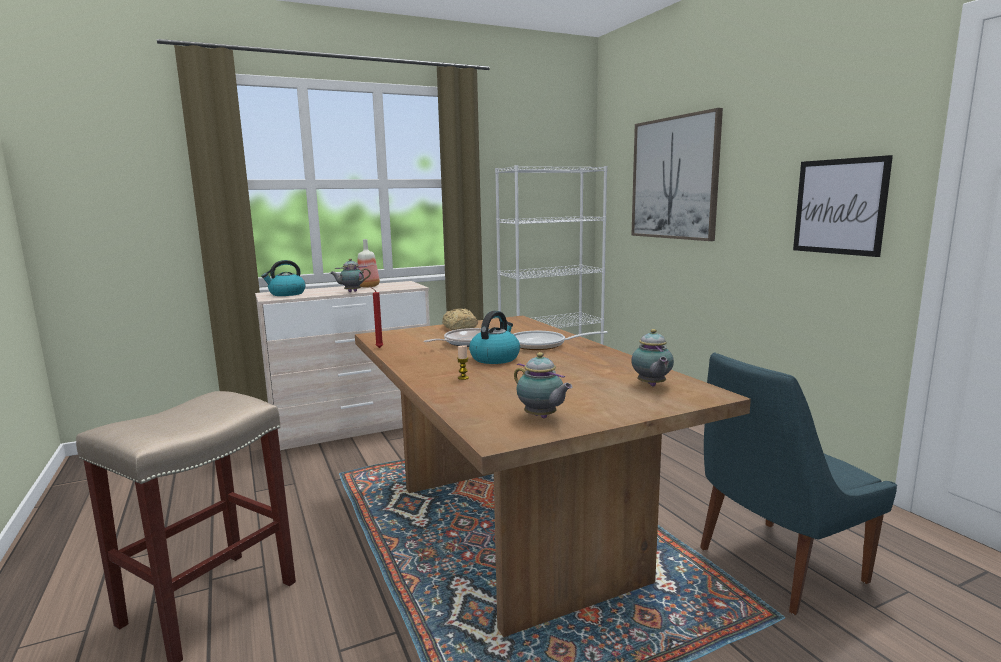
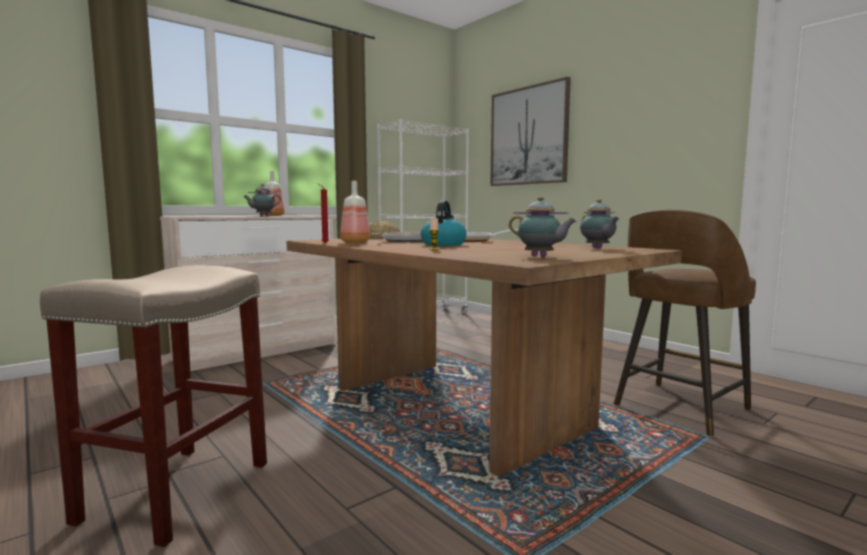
camera: 15 degrees left, 5 degrees down
kettle [261,260,306,296] -> none
blue chair [700,352,897,615] -> brown stool [614,210,756,437]
picture [793,155,893,257] -> none
none -> bottle [340,181,370,243]

